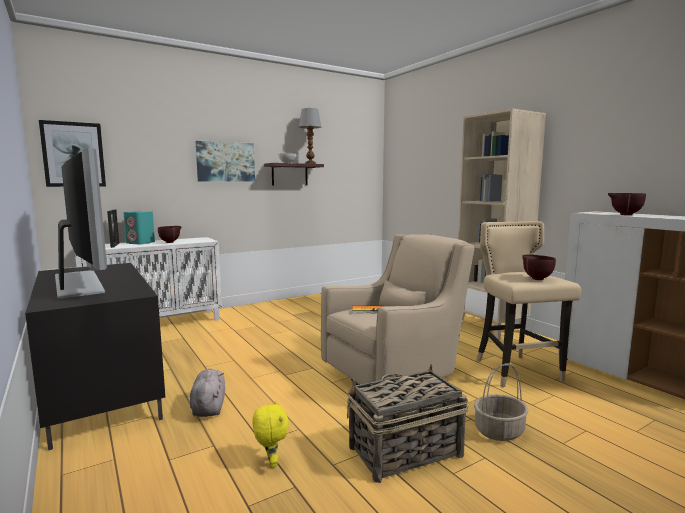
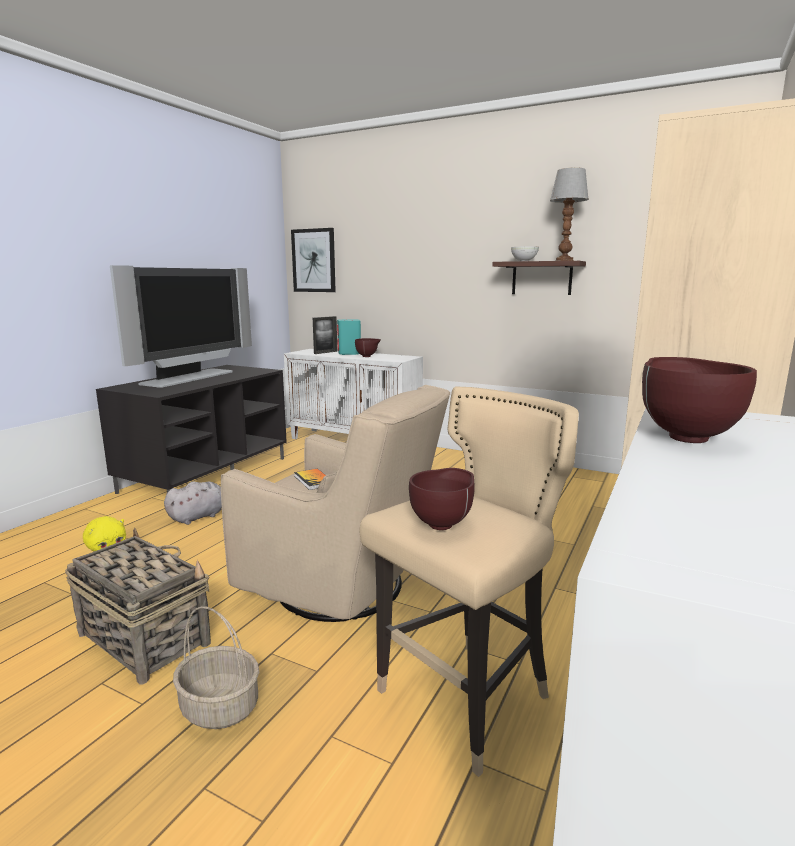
camera: 60 degrees right, 5 degrees up
picture [196,141,255,182] -> none

